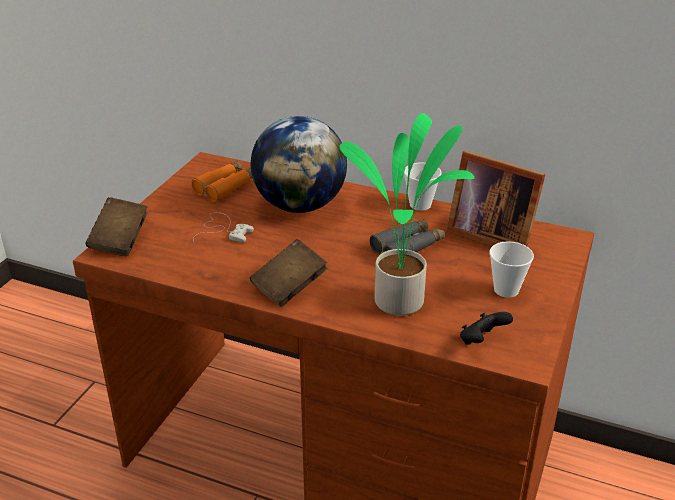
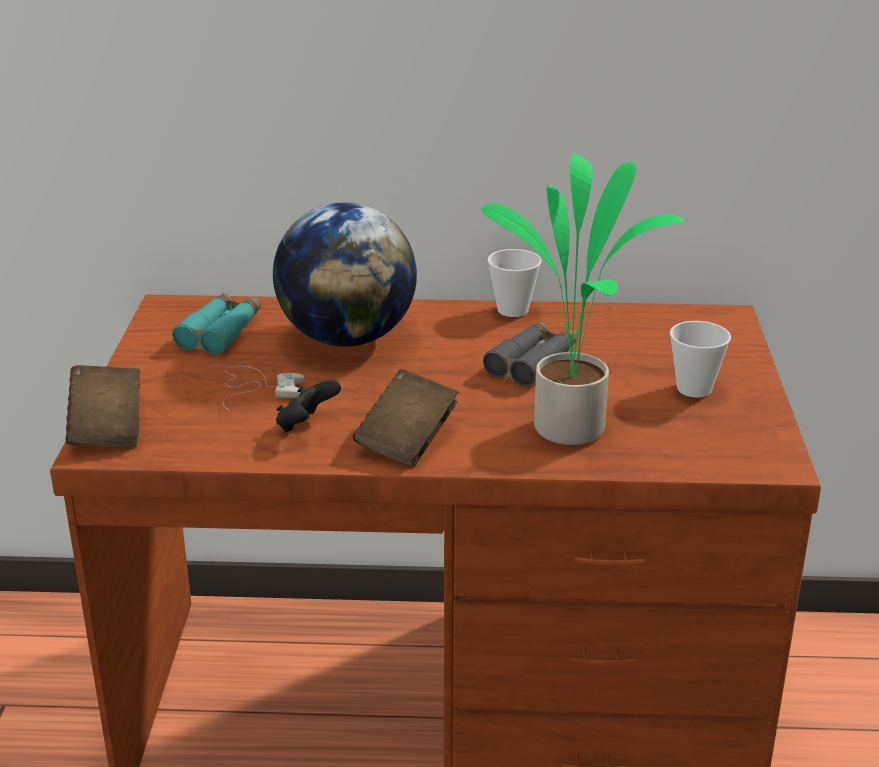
camera: 20 degrees left, 5 degrees down
orange binoculars [191,161,252,202] -> turquoise binoculars [172,293,261,355]
picture frame [446,151,545,247] -> none
black game controller [460,312,513,345] -> black game controller moved to [276,380,341,432]

